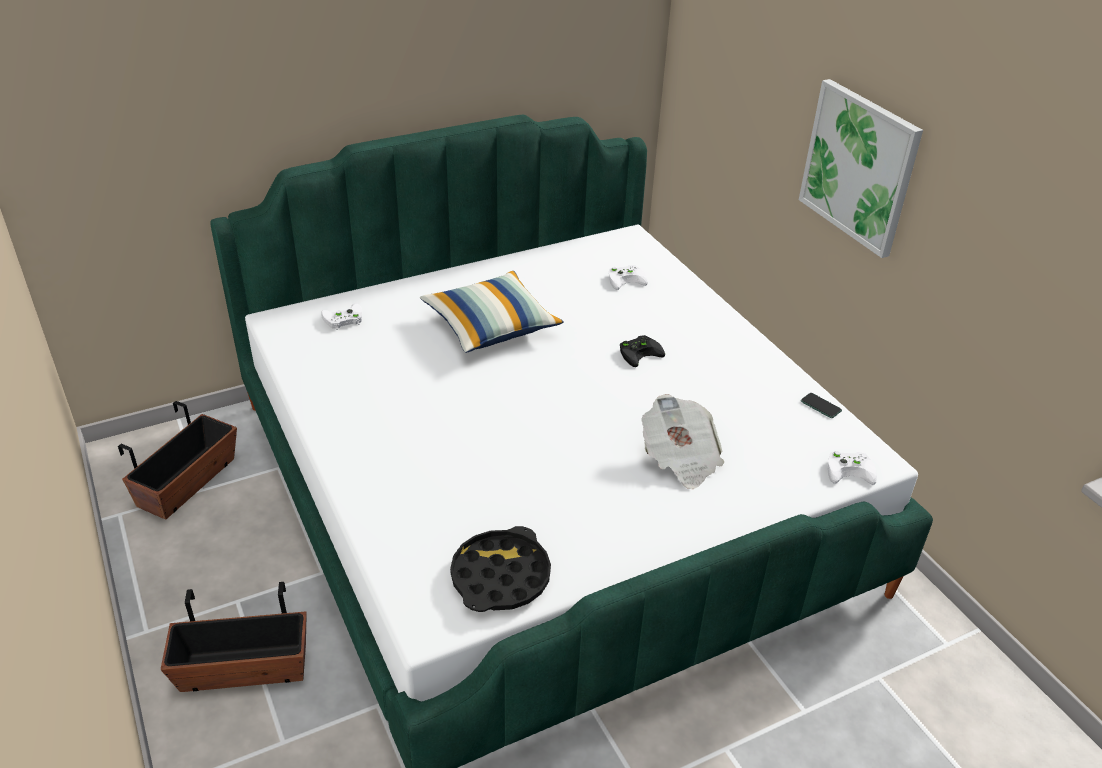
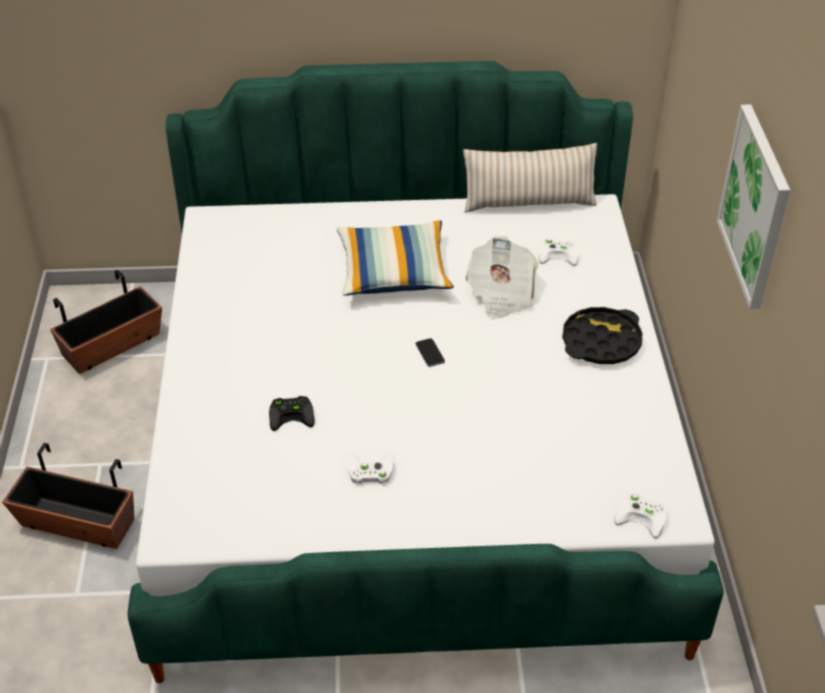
camera: 25 degrees right, 5 degrees up
white game controller [321,303,362,330] -> white game controller moved to [347,453,394,486]
black tray [450,526,551,612] -> black tray moved to [562,307,642,364]
black game controller [620,335,665,367] -> black game controller moved to [269,396,315,431]
newspaper [641,394,724,490] -> newspaper moved to [466,236,538,319]
phone [801,393,842,418] -> phone moved to [415,338,445,367]
none -> beige pillow [463,143,597,213]

